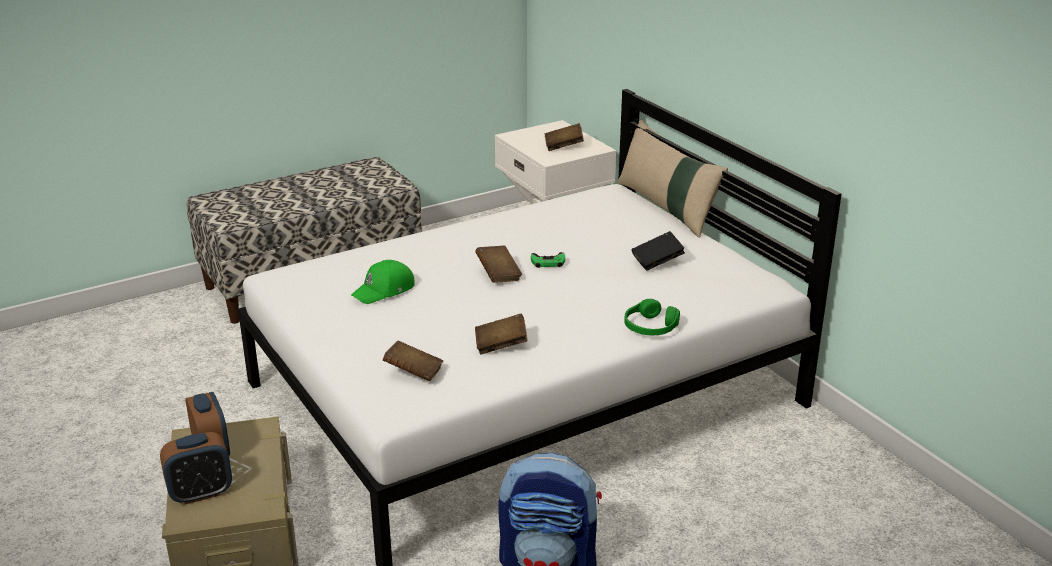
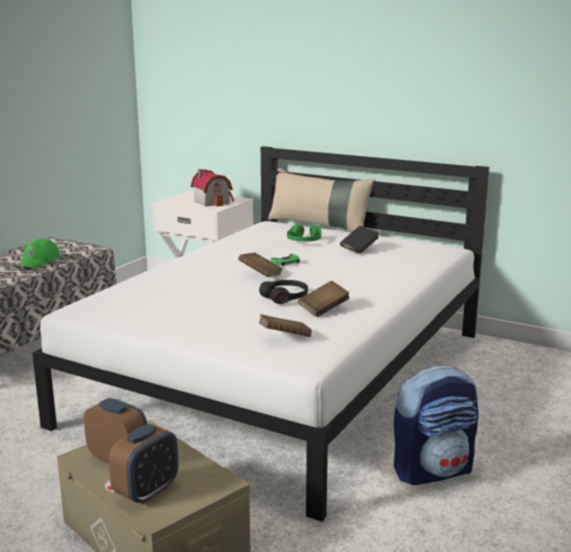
camera: 30 degrees left, 10 degrees down
green cap [351,260,415,304] -> green cap moved to [18,239,60,269]
brown book [545,123,584,151] -> toy house [191,169,234,207]
green headphones [624,299,680,335] -> green headphones moved to [287,225,322,241]
none -> black headphones [259,280,308,304]

